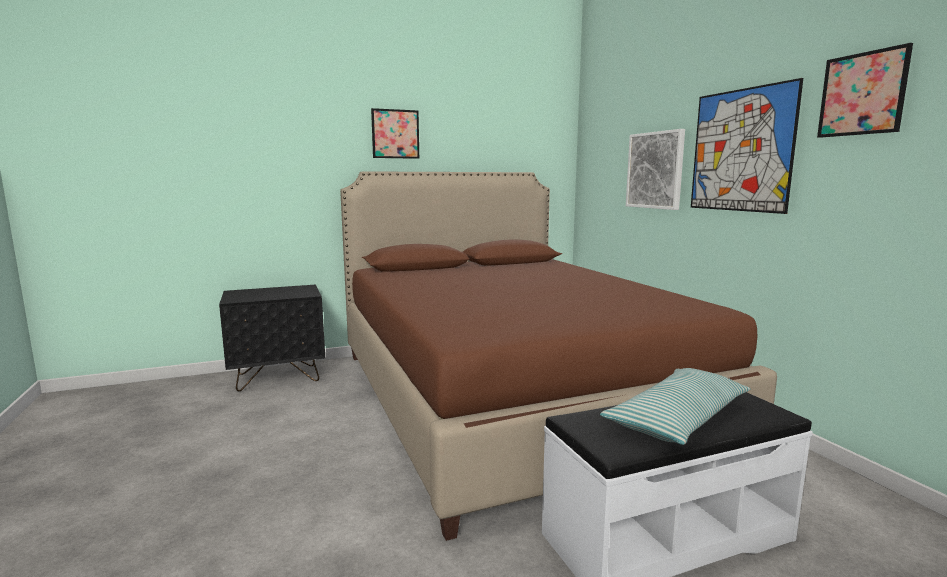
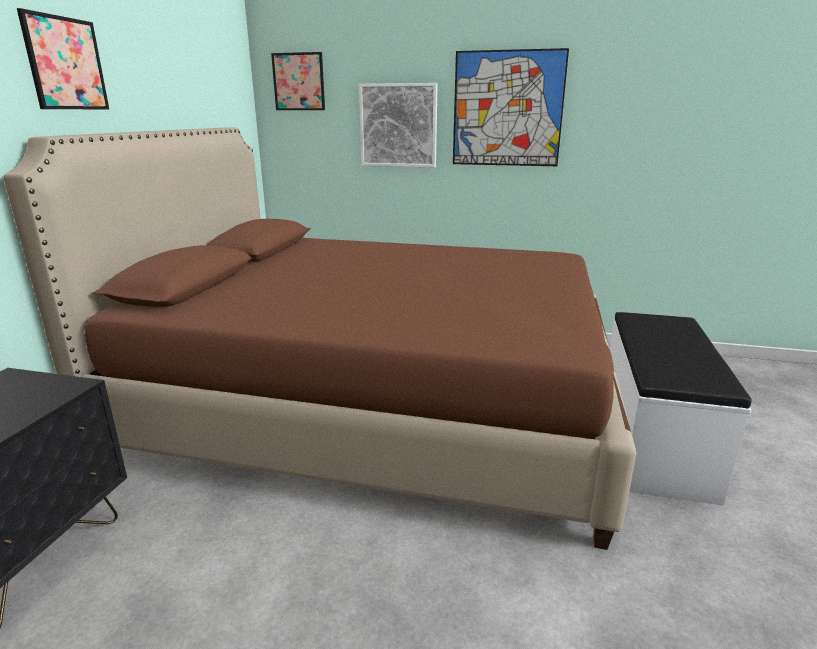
camera: 55 degrees left, 10 degrees up
pillow [600,368,751,445] -> none
picture [817,43,913,138] -> picture moved to [271,52,325,110]

